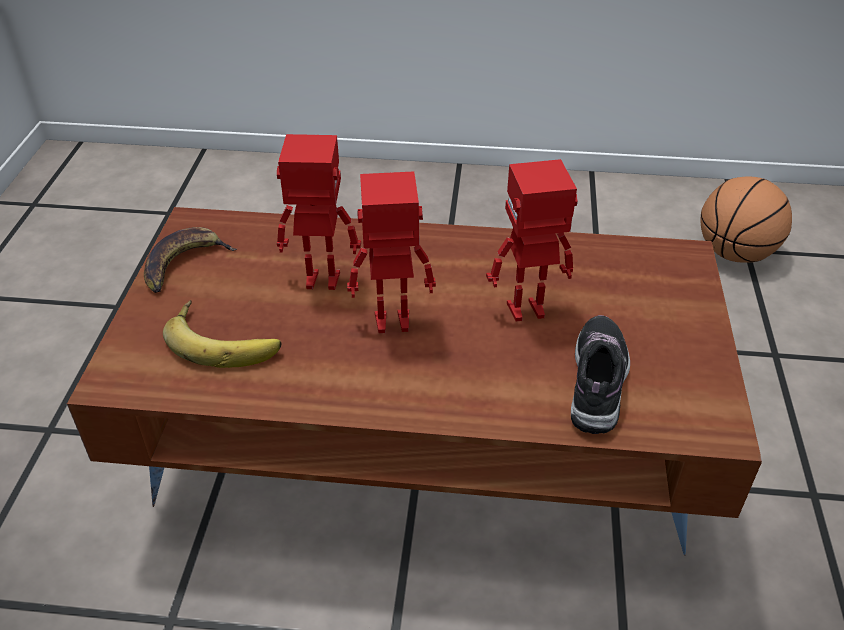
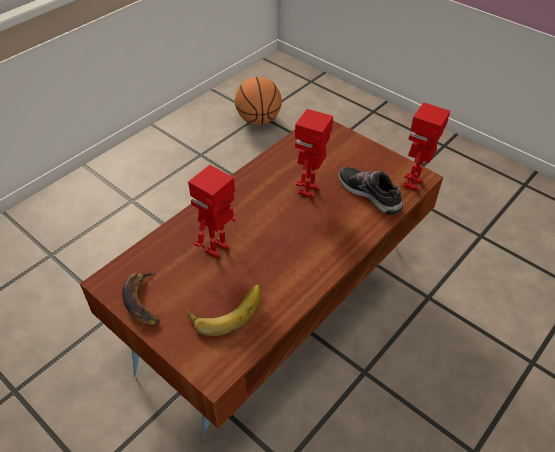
camera: 55 degrees left, 5 degrees up
toy robot [347,171,436,333] -> toy robot moved to [403,102,450,191]

